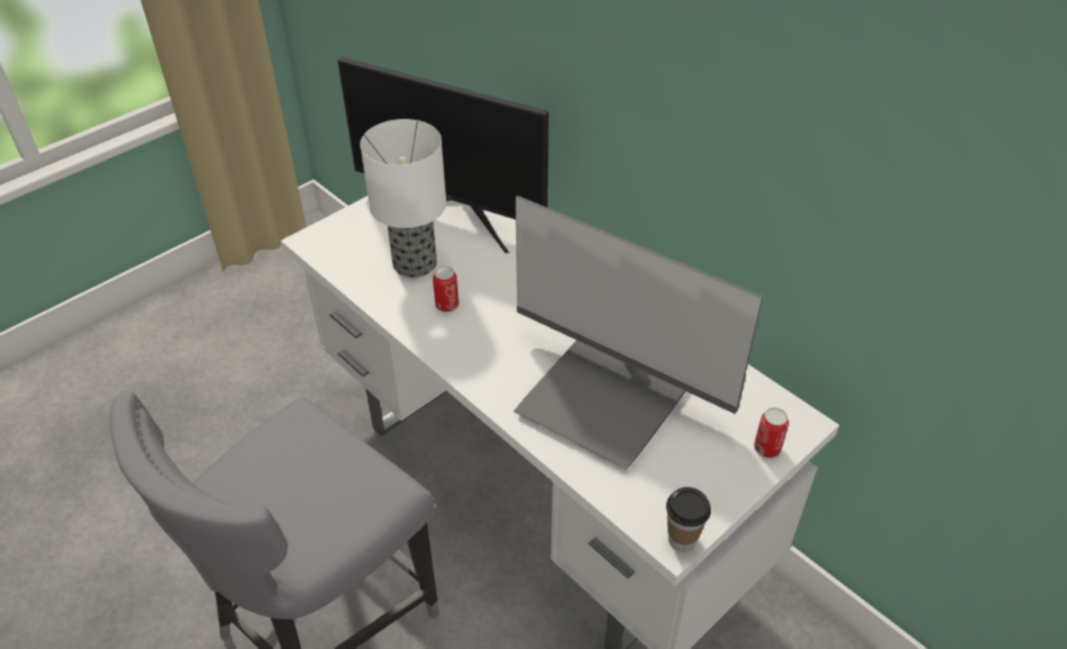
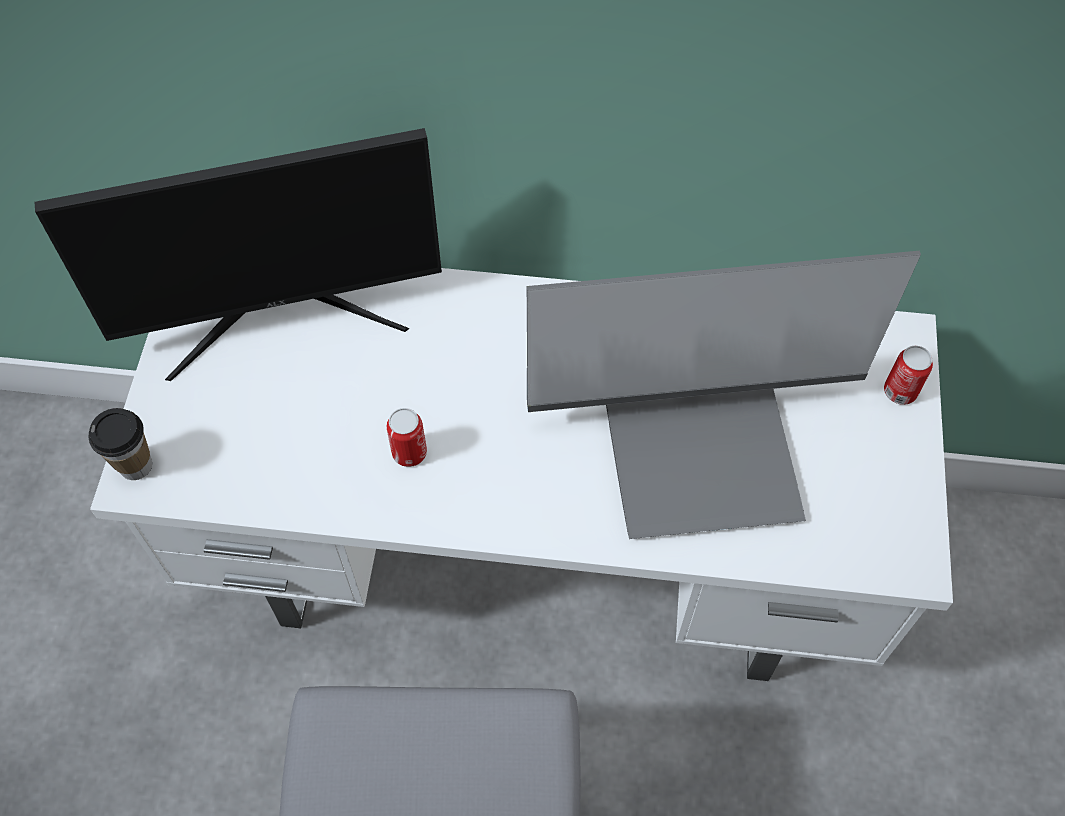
camera: 40 degrees left, 15 degrees up
table lamp [360,119,446,278] -> none
cup [666,487,711,552] -> cup moved to [89,408,152,480]

